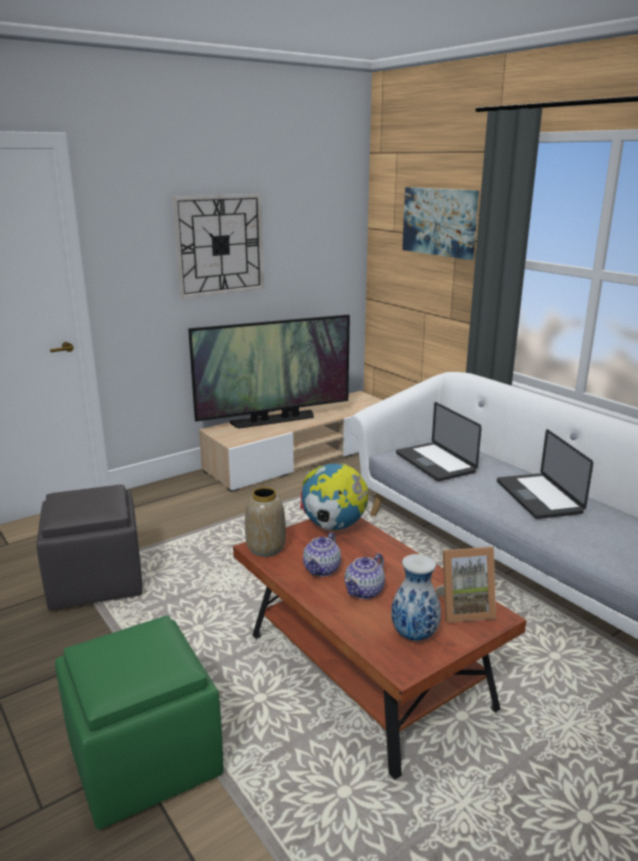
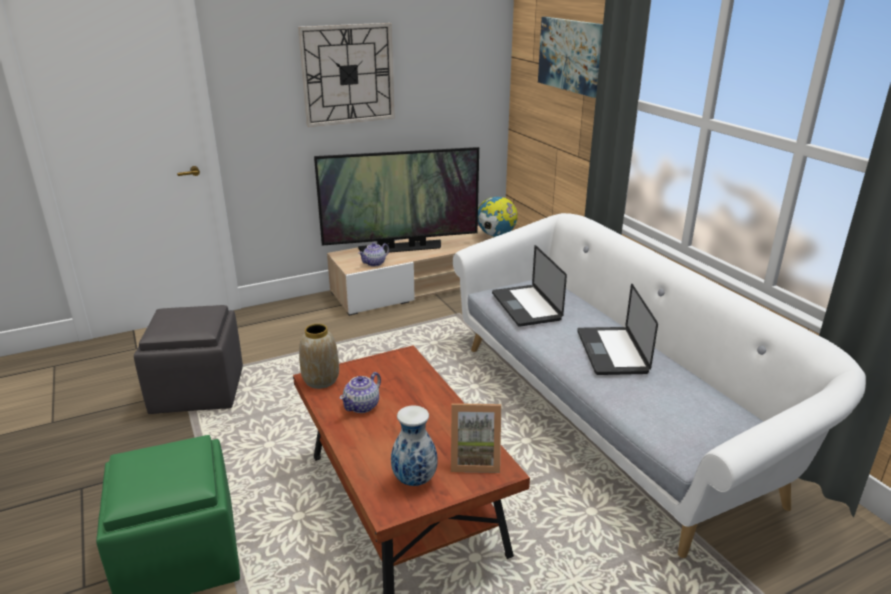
camera: 10 degrees right, 5 degrees up
globe [301,464,368,531] -> globe moved to [478,197,518,237]
teapot [345,553,385,599] -> teapot moved to [358,243,389,267]

